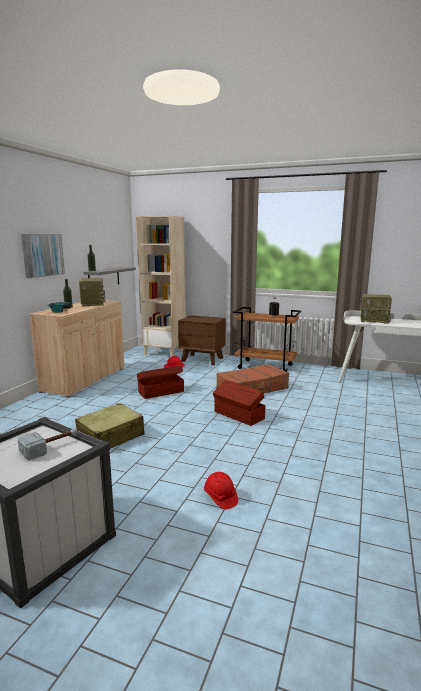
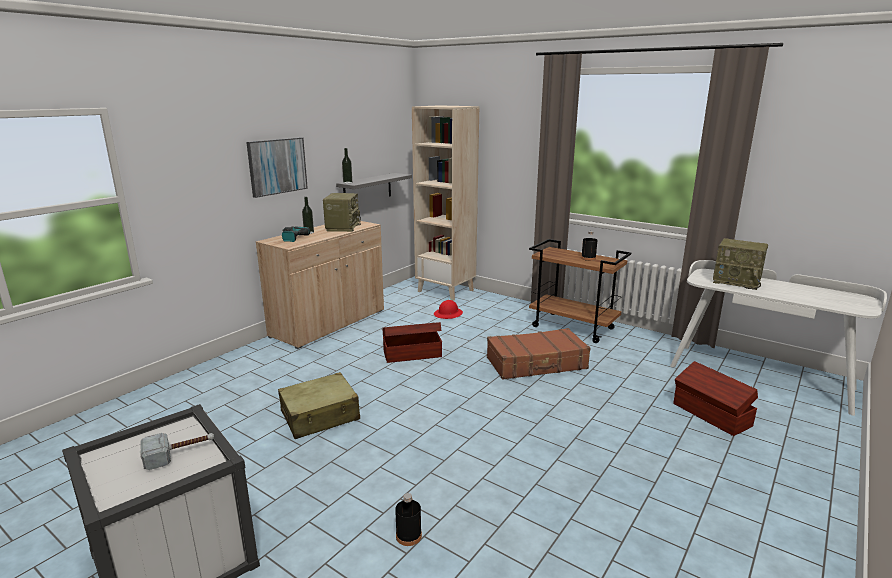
camera: 15 degrees right, 5 degrees up
brown nightstand [178,315,226,366] -> none
red hard hat [204,472,238,509] -> black bottle [395,493,422,546]
brown storage box [213,380,265,426] -> brown storage box moved to [673,361,758,436]

